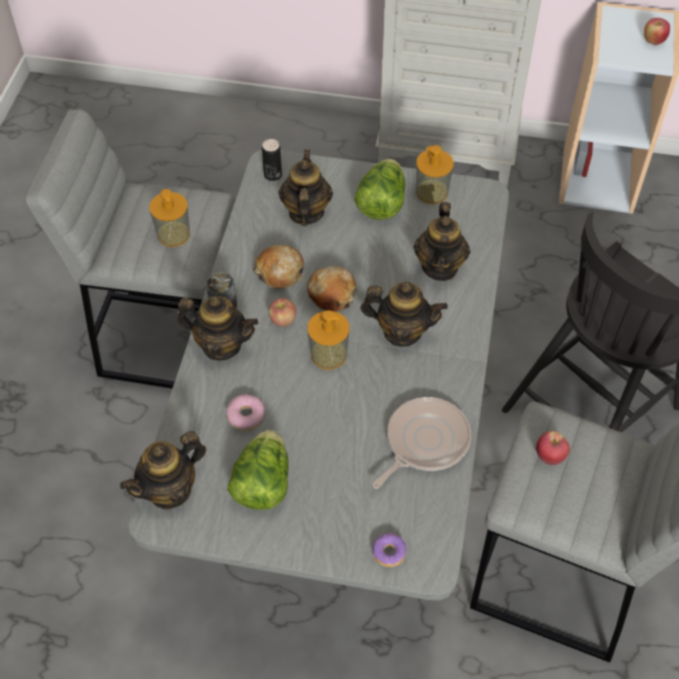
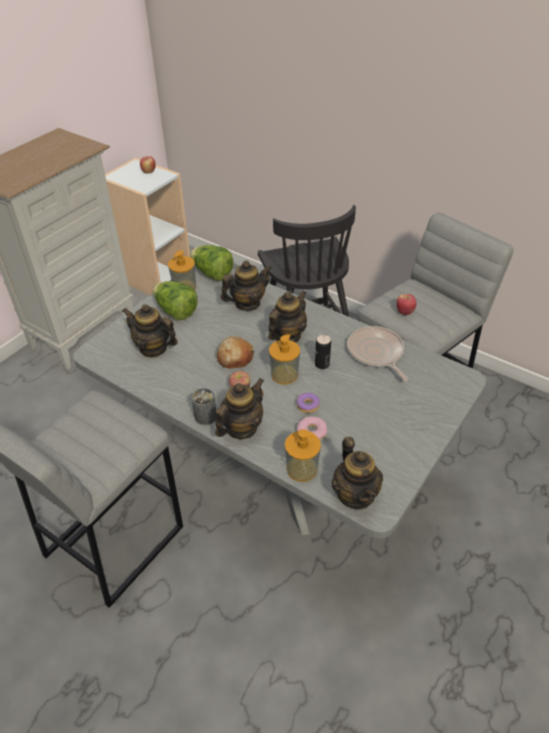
camera: 65 degrees left, 10 degrees down
soap dispenser [149,189,190,247] -> soap dispenser moved to [285,429,321,482]
lettuce [228,430,289,510] -> lettuce moved to [190,245,234,281]
bread [253,245,304,289] -> none
can [262,139,282,181] -> can moved to [315,334,331,369]
donut [373,533,406,567] -> donut moved to [297,393,319,413]
teapot [413,202,470,281] -> teapot turned 60 degrees counterclockwise [220,261,272,311]

